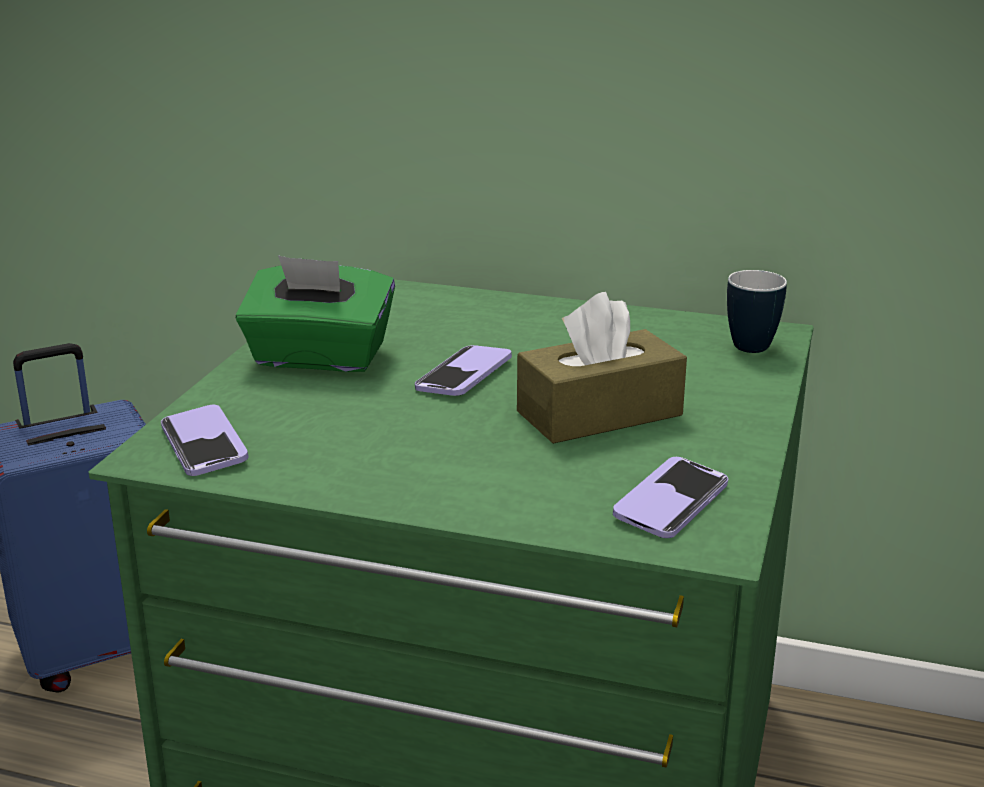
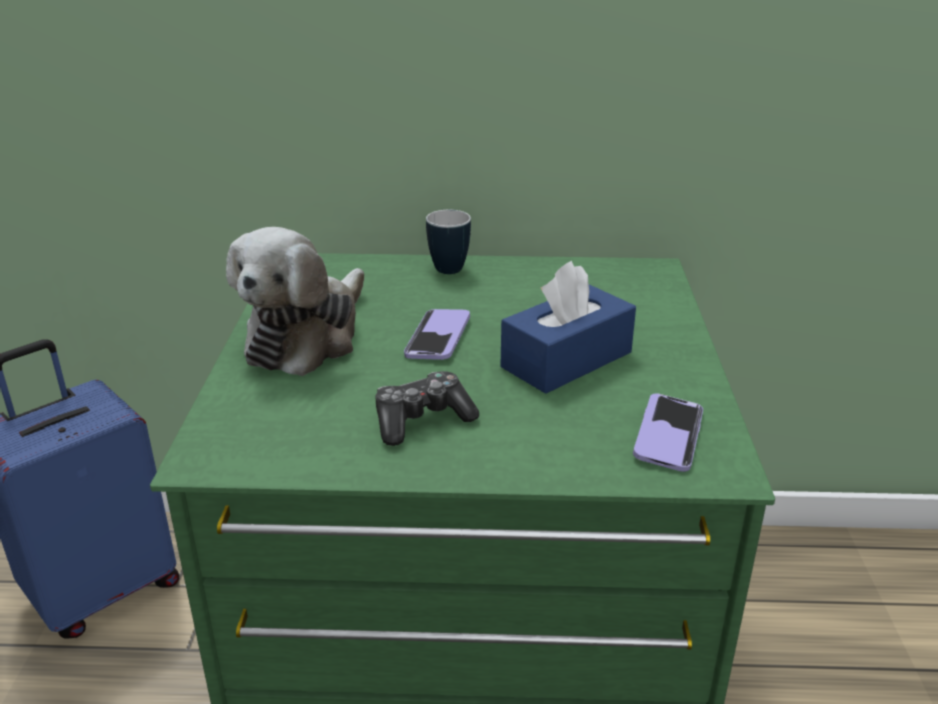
camera: 15 degrees left, 5 degrees up
phone [161,405,249,476] -> none
green tissue box [236,255,395,372] -> plush toy [226,227,364,376]
brown tissue box [517,292,687,444] -> blue tissue box [500,261,636,394]
mug [727,270,787,353] -> mug moved to [426,210,471,274]
none -> game controller [375,371,479,446]

